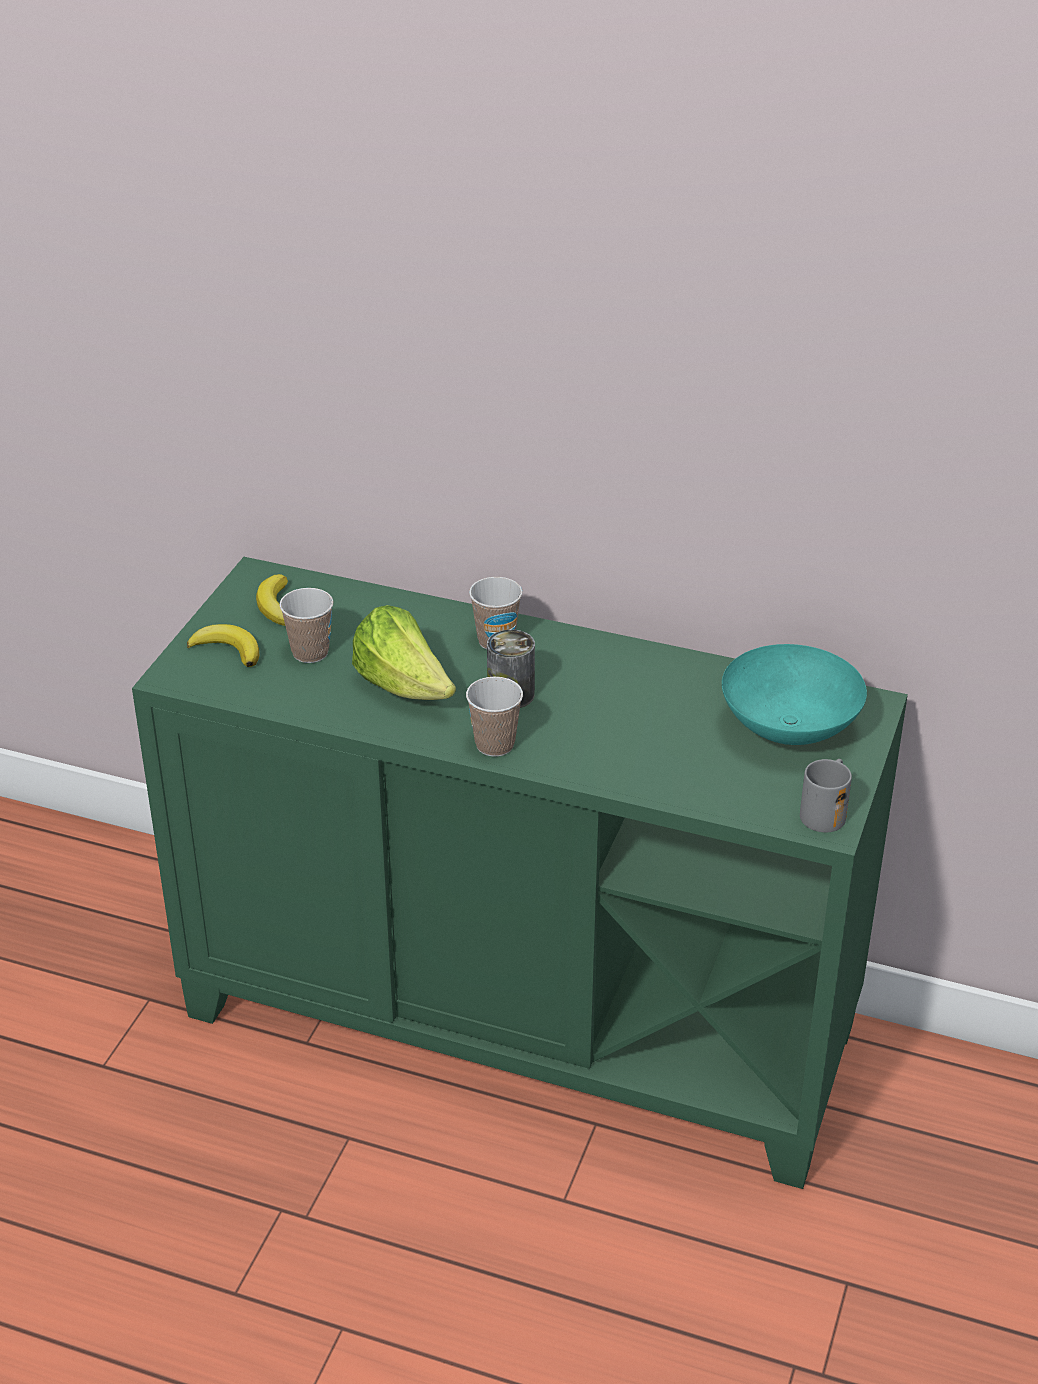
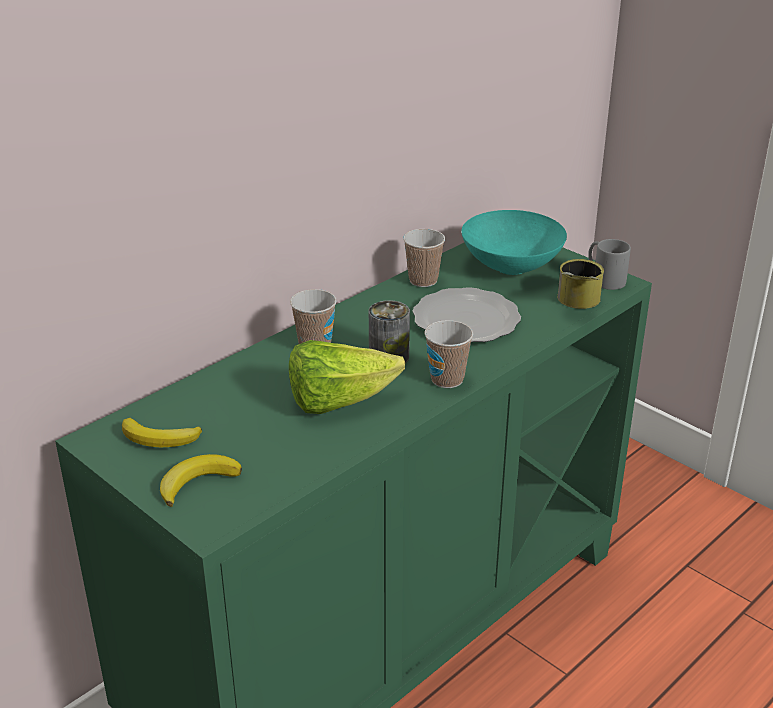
camera: 65 degrees left, 5 degrees down
cup [279,588,333,663] -> cup moved to [403,229,445,287]
none -> plate [413,287,521,342]
none -> can [557,259,604,309]

